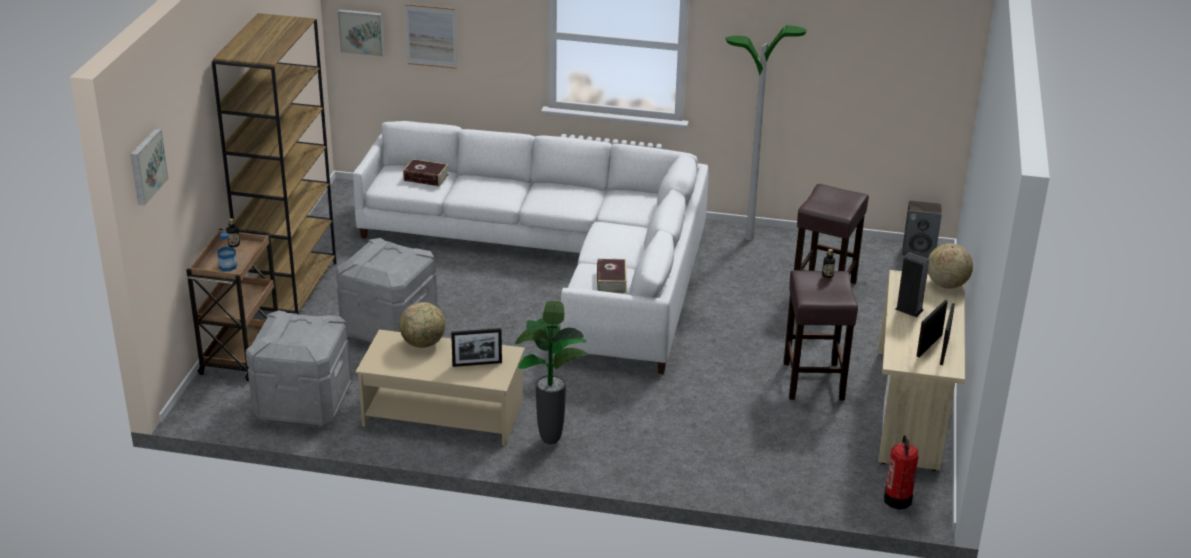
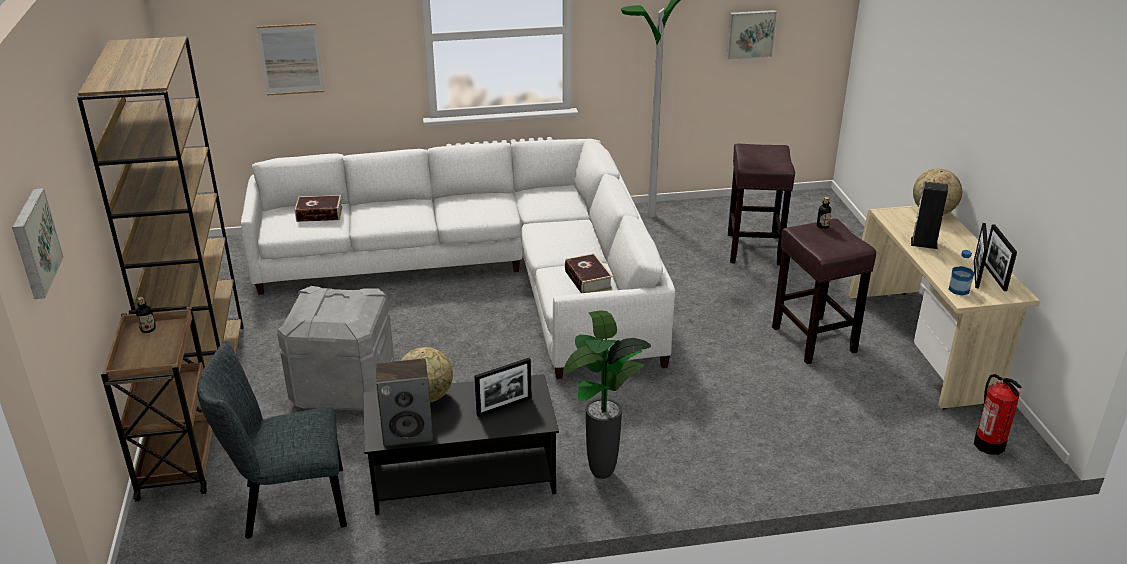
camera: 20 degrees left, 0 degrees up
bottle [217,232,237,271] -> bottle moved to [948,250,974,296]
grey storage box [246,310,352,427] -> grey chair [197,341,347,539]
picture [338,9,384,56] -> picture moved to [726,10,777,59]
beige coffee table [355,329,525,446] -> black coffee table [363,374,559,515]
speaker [902,200,942,258] -> speaker moved to [376,358,433,446]

